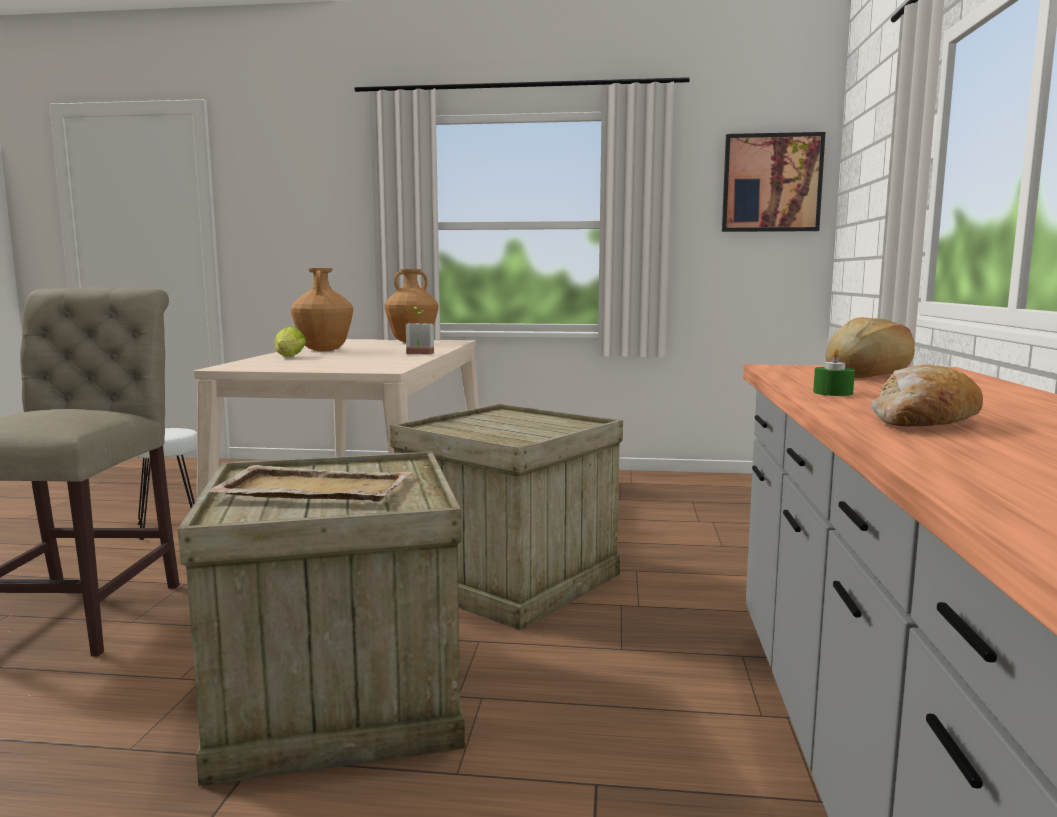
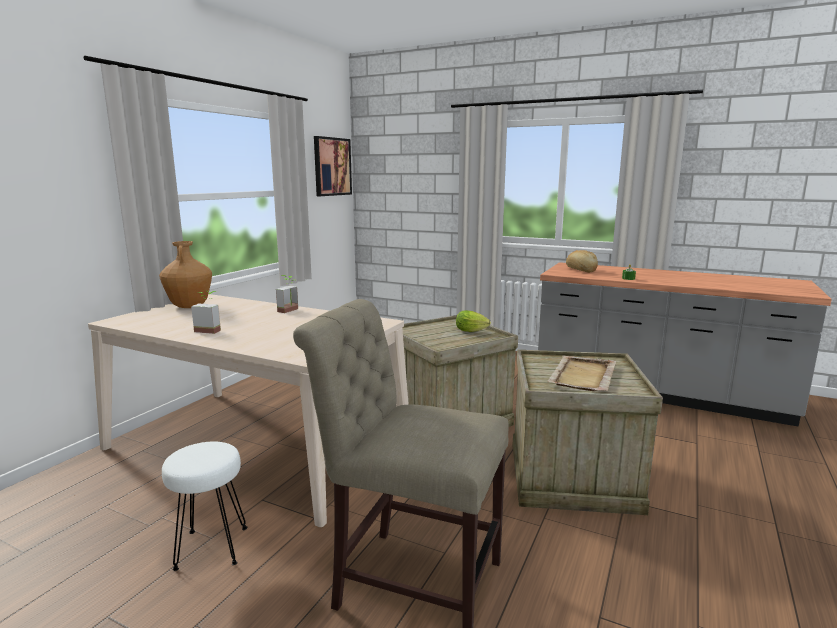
camera: 70 degrees left, 5 degrees up
lettuce [275,327,306,357] -> lettuce moved to [456,310,491,332]
brown vase [291,268,353,351] -> potted plant [191,291,221,334]
bread [872,365,983,426] -> none

